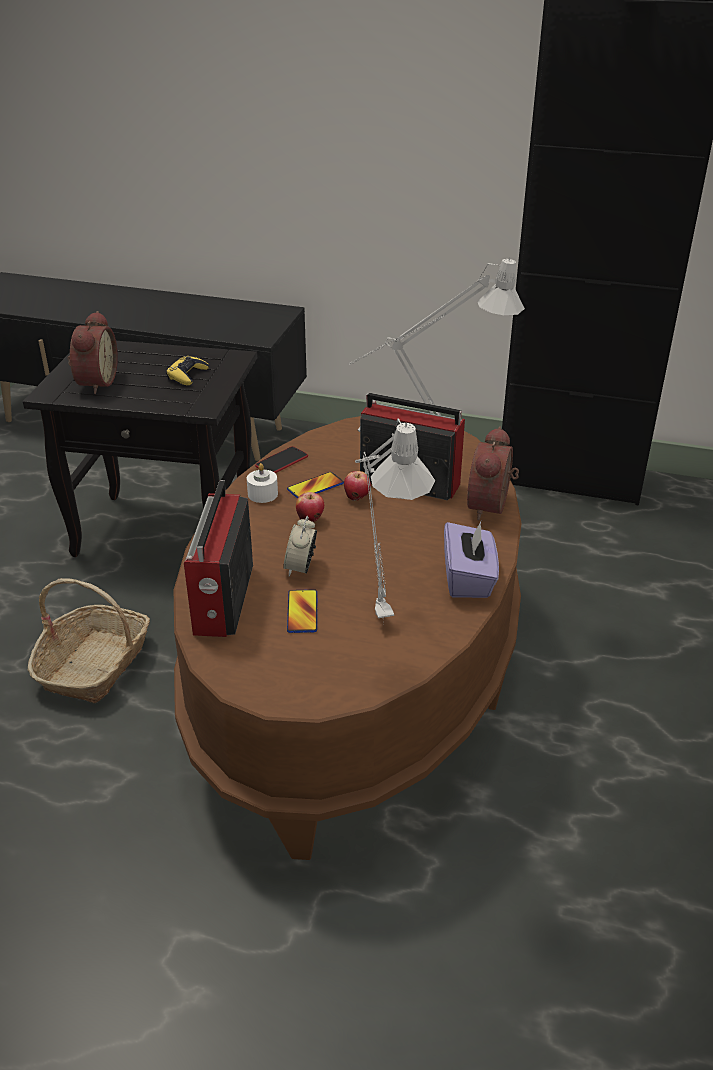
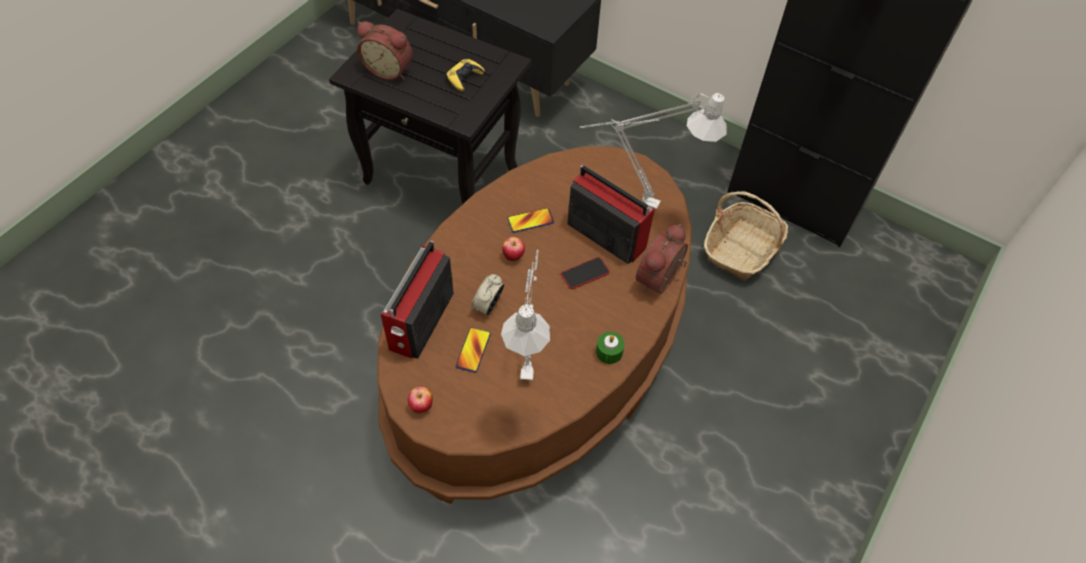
camera: 15 degrees right, 20 degrees up
basket [28,578,150,703] -> basket moved to [704,191,788,281]
alarm clock [67,311,118,394] -> alarm clock turned 90 degrees clockwise [357,21,413,80]
white candle [247,463,278,503] -> none
phone [255,446,308,473] -> phone moved to [561,257,610,289]
apple [344,471,371,501] -> apple moved to [408,387,433,413]
purple tissue box [444,521,499,598] -> green candle [596,332,625,364]

